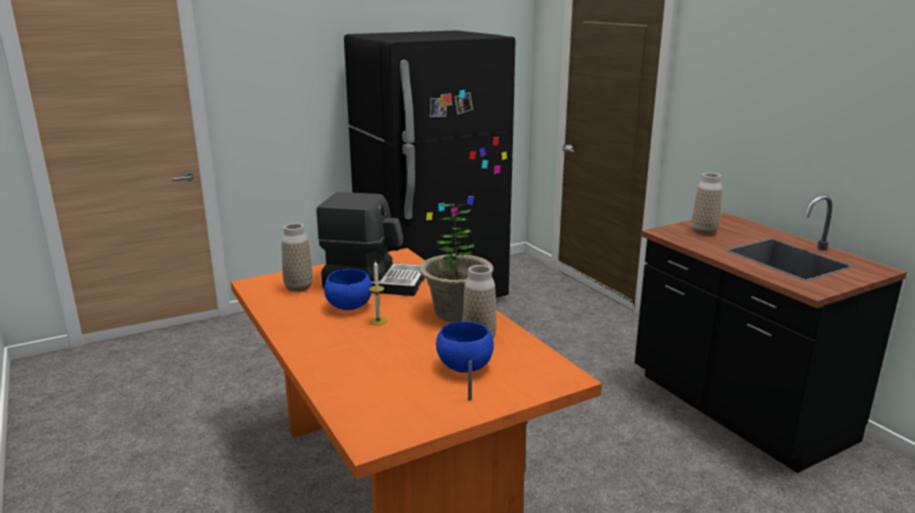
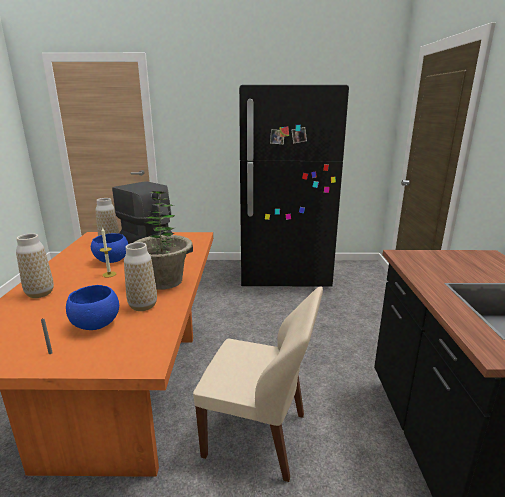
camera: 30 degrees right, 0 degrees up
vase [692,173,722,235] -> vase moved to [16,233,54,298]
none -> beige chair [193,286,323,482]

